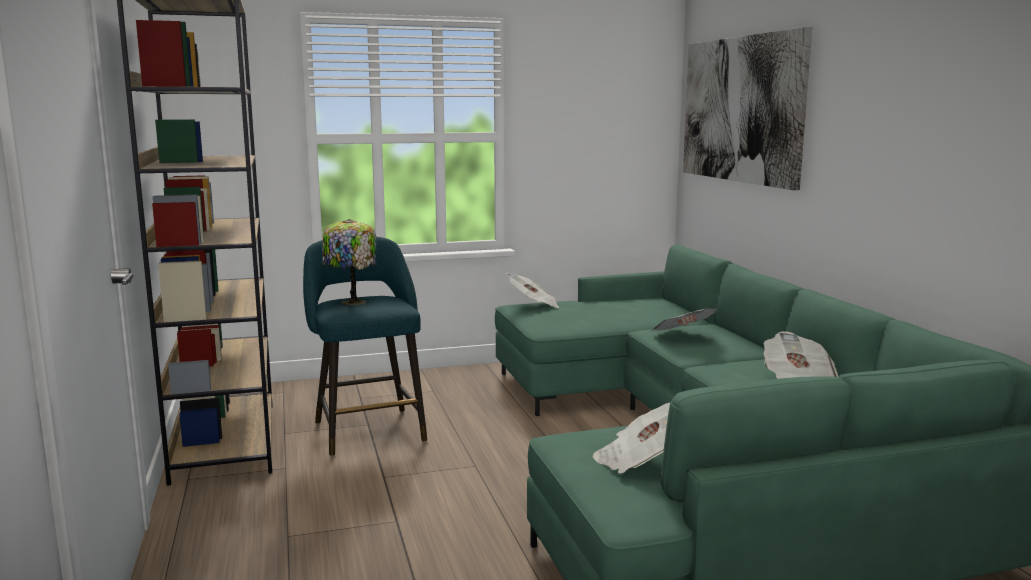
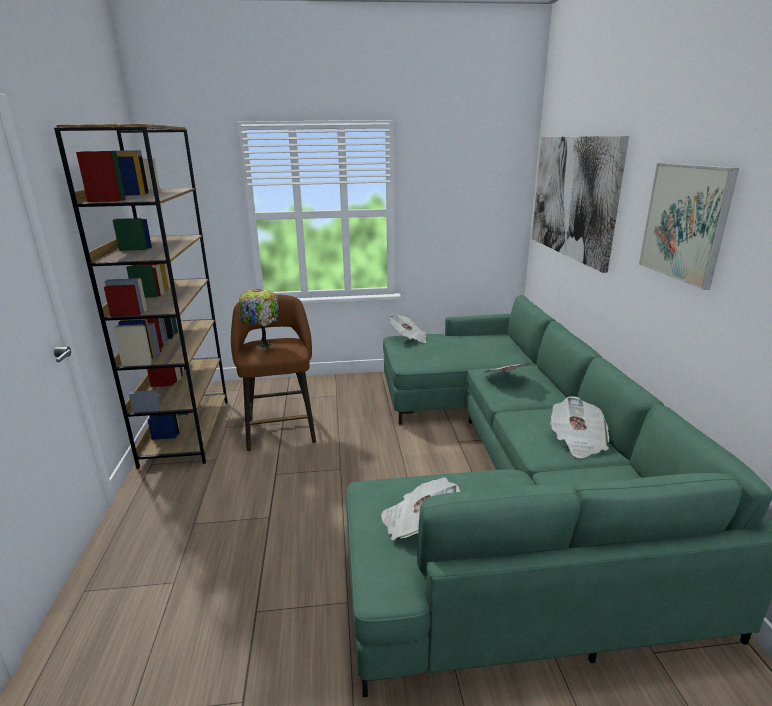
camera: 10 degrees right, 10 degrees up
turquoise stool [303,237,427,457] -> brown stool [231,294,316,452]
none -> picture [639,163,739,290]

